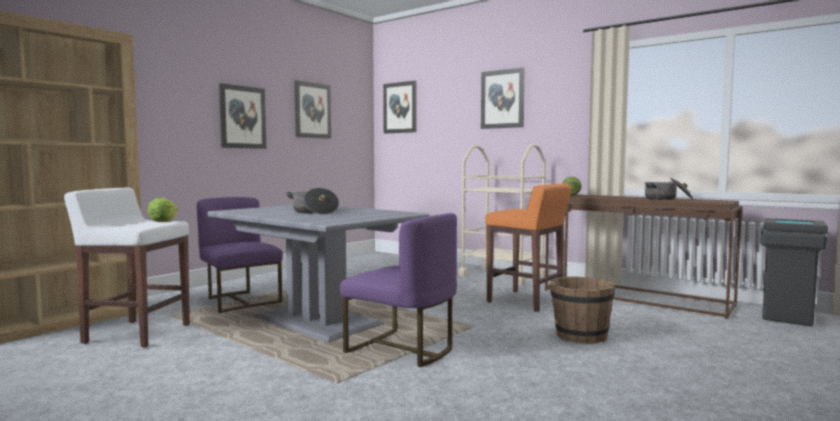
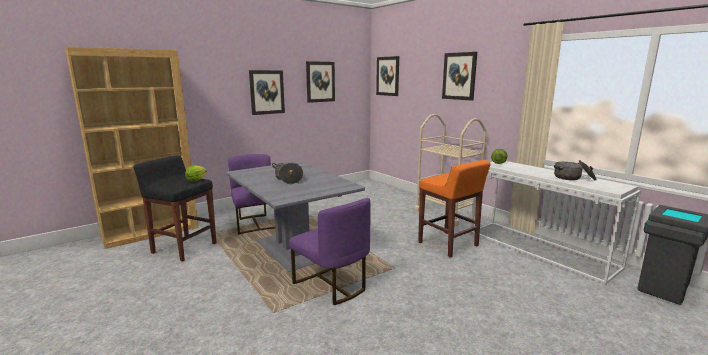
camera: 15 degrees right, 10 degrees up
white stool [64,187,190,348] -> black stool [133,155,216,262]
brown console table [545,194,742,319] -> white console table [470,161,641,285]
brown bucket [550,277,615,344] -> none

